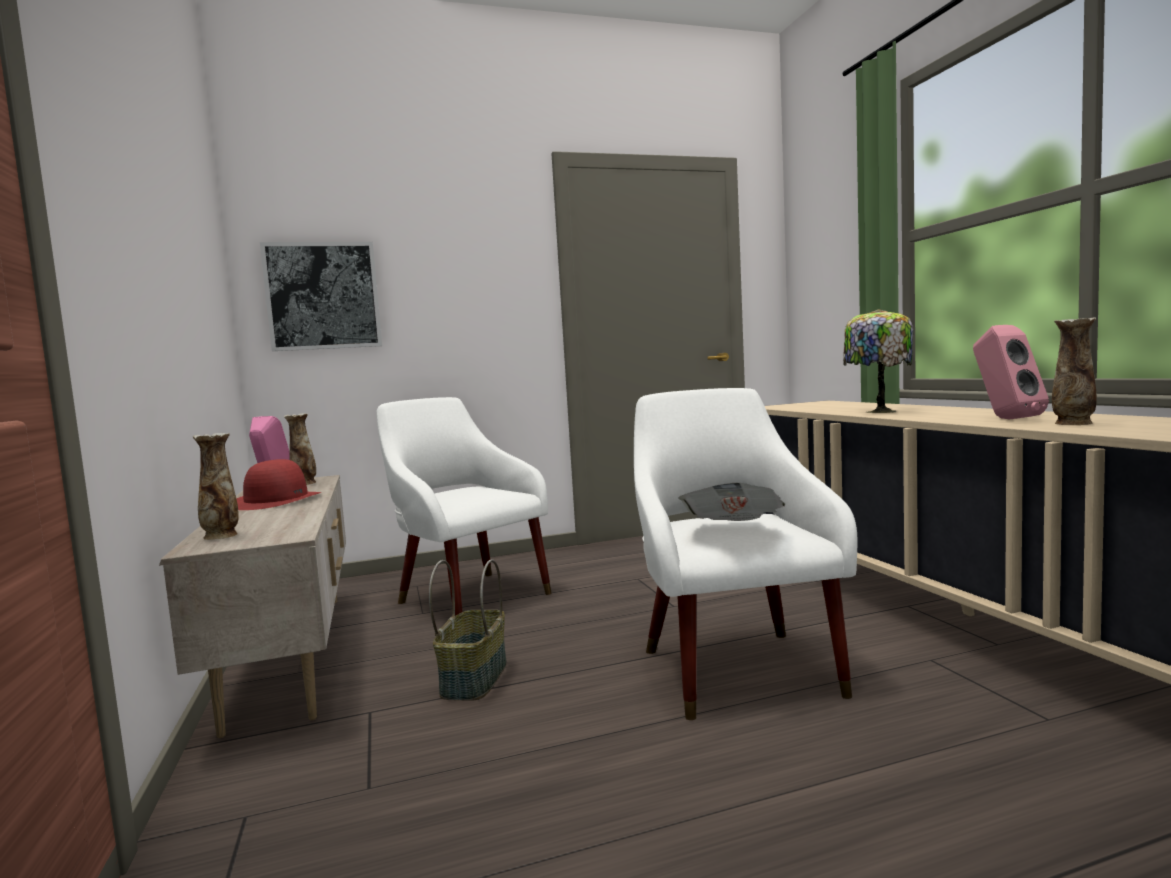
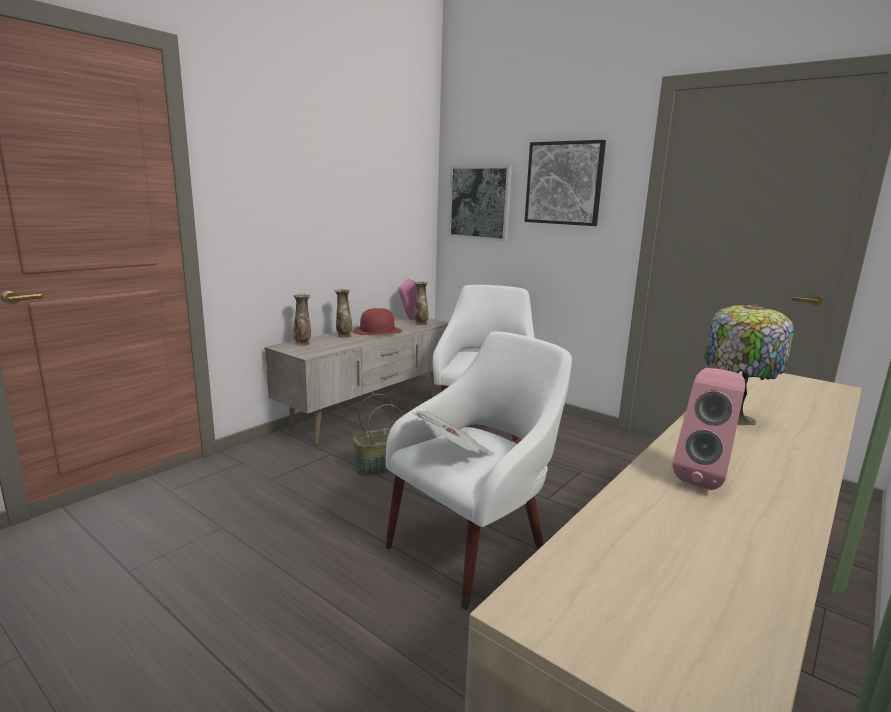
camera: 55 degrees right, 10 degrees up
vase [1052,317,1097,425] -> vase moved to [334,289,352,338]
none -> picture [525,140,606,226]

